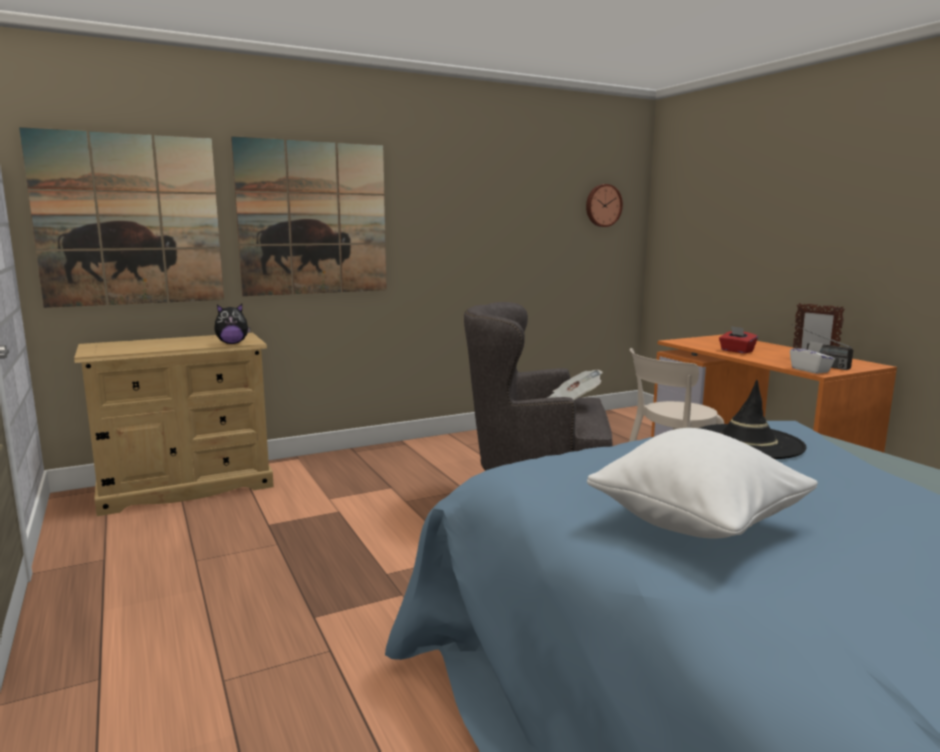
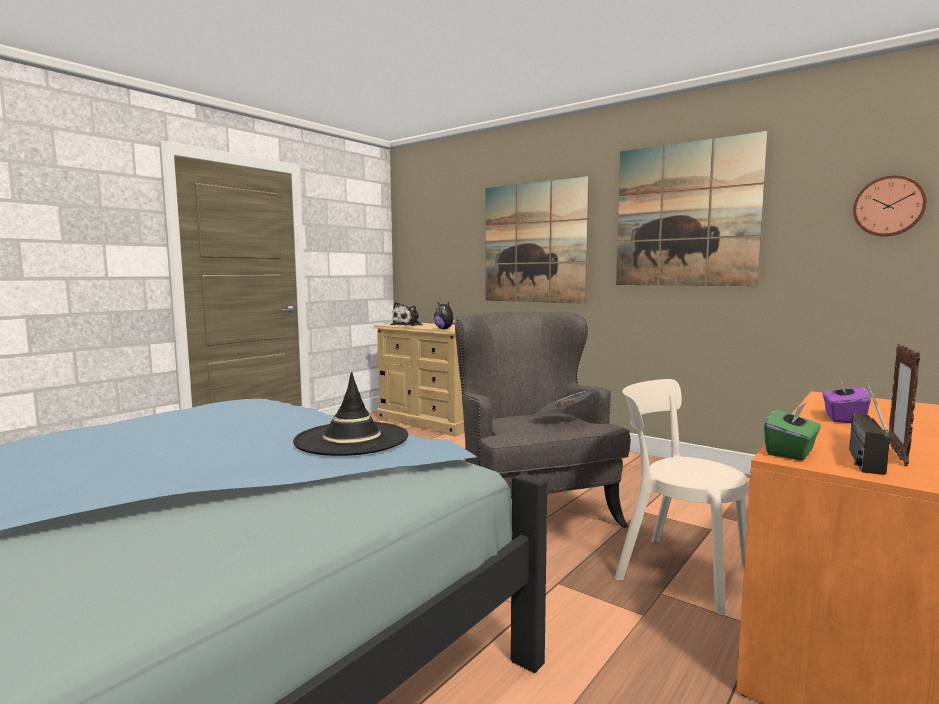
camera: 65 degrees right, 5 degrees down
picture [19,127,224,308] -> picture moved to [616,131,768,286]
white pillow [587,428,818,538] -> none
red tissue box [719,326,758,353] -> purple tissue box [823,377,871,423]
white tissue box [790,341,835,374] -> green tissue box [764,402,821,461]
none -> plush toy [391,302,423,326]

